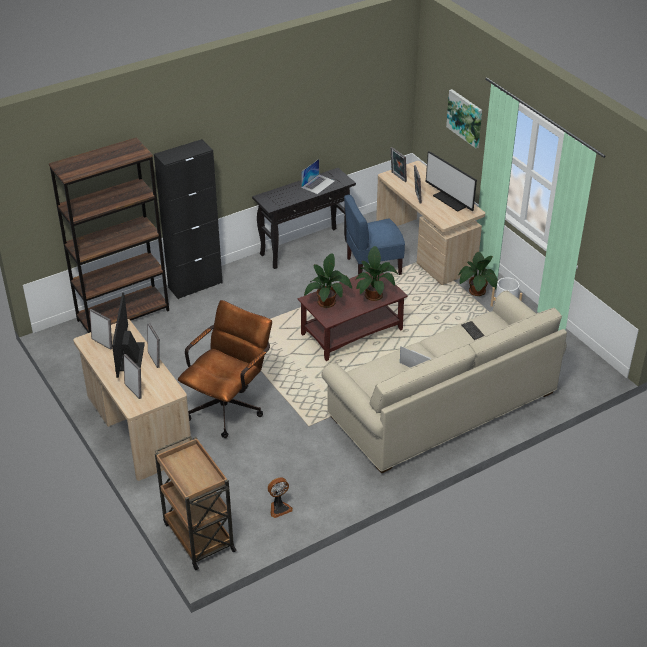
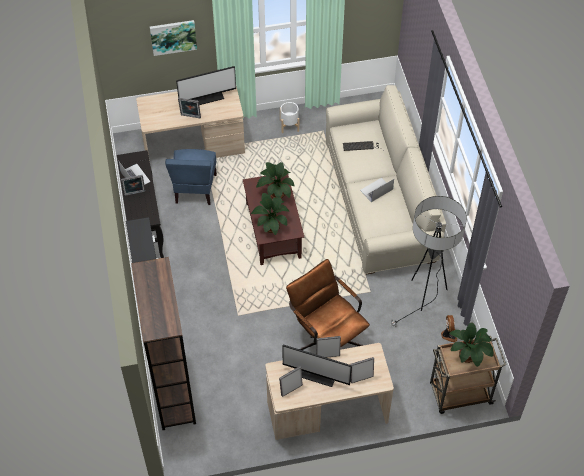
camera: 70 degrees left, 15 degrees up
picture frame [390,147,407,182] -> picture frame moved to [121,175,145,196]
potted plant [458,252,498,296] -> potted plant moved to [449,322,494,367]
none -> floor lamp [390,196,467,328]

